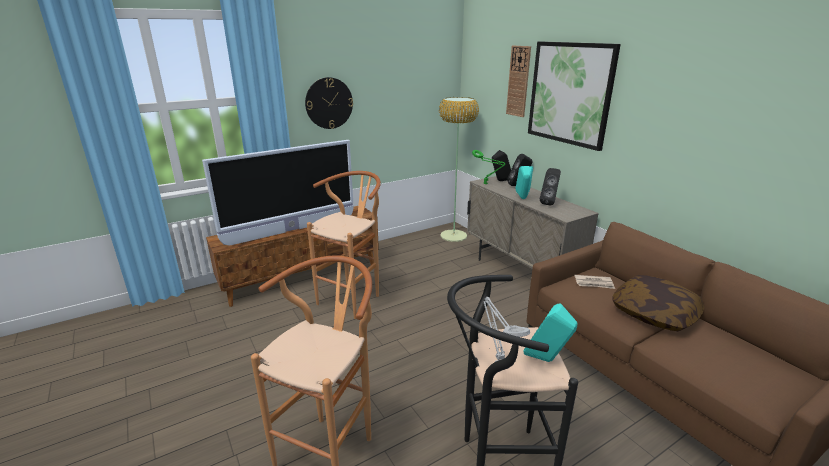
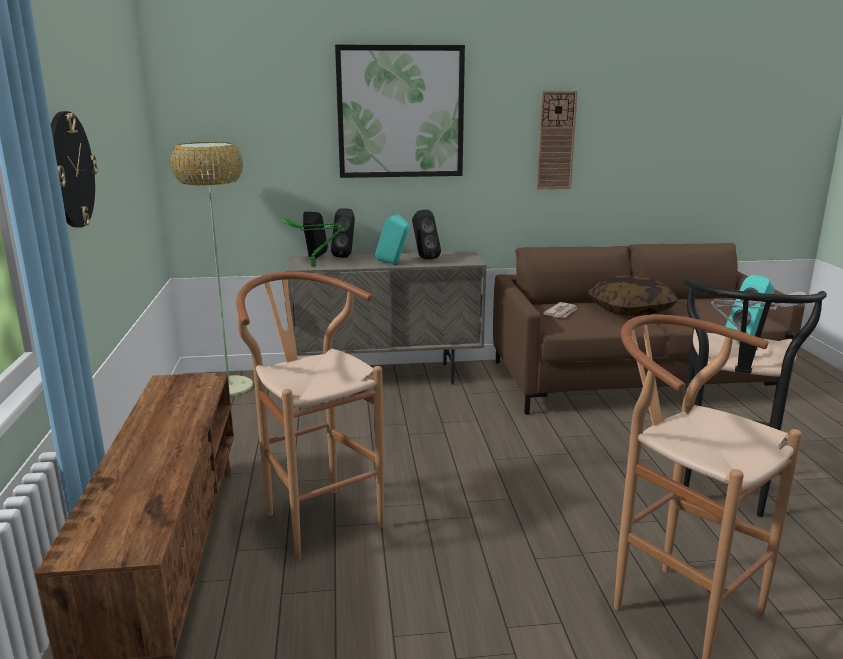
camera: 65 degrees left, 5 degrees down
television [202,140,354,246] -> none
wall clock [506,46,531,117] -> wall clock moved to [536,91,578,189]

